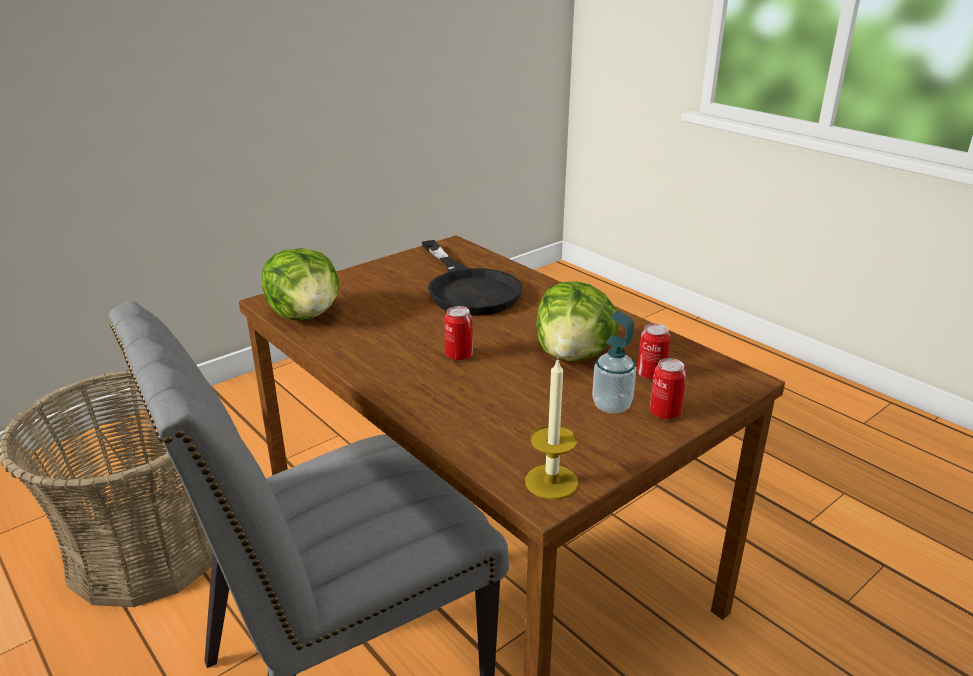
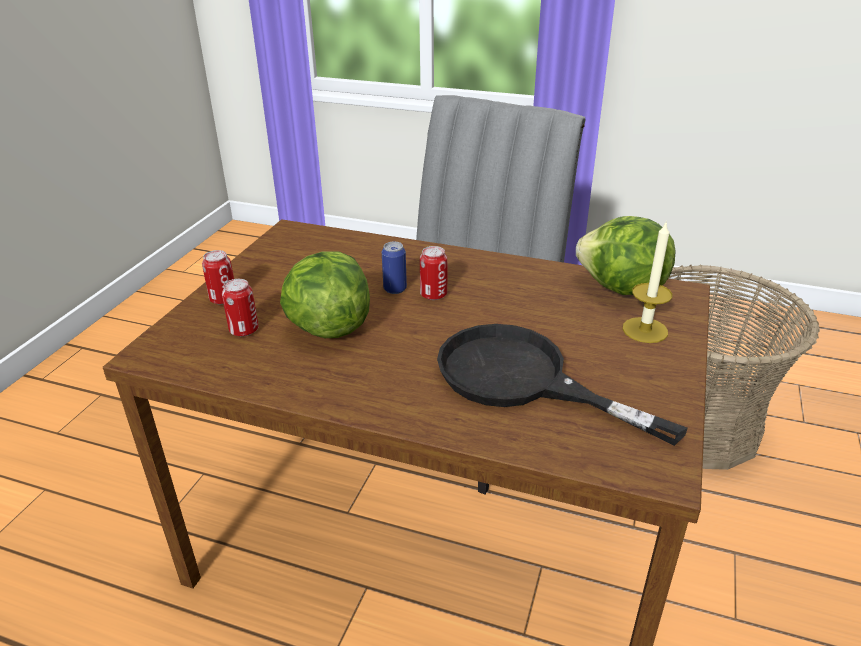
camera: 150 degrees right, 5 degrees up
candle [525,357,578,499] -> candle moved to [623,220,673,343]
soap dispenser [592,311,636,414] -> none
none -> can [382,241,407,294]

